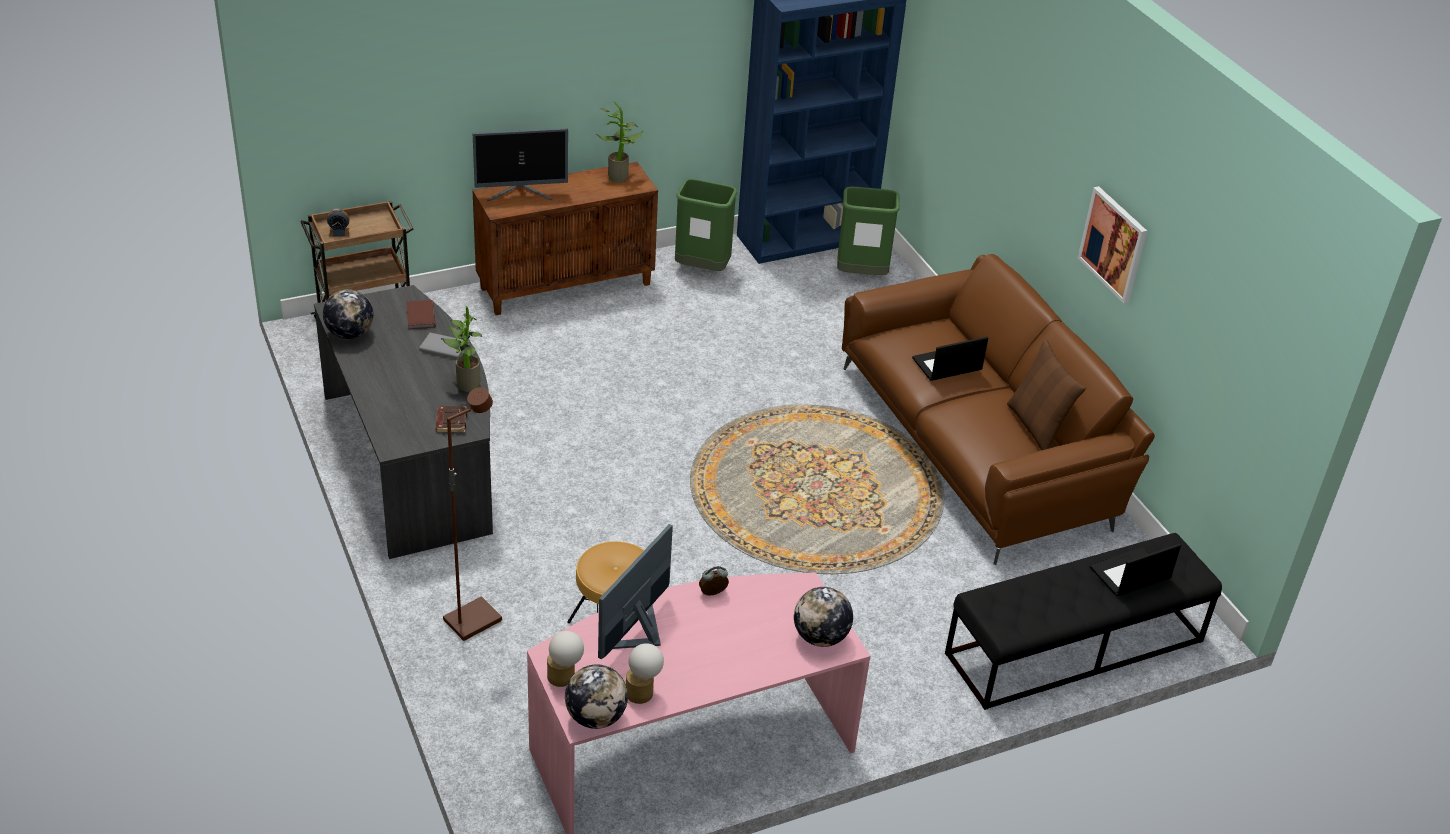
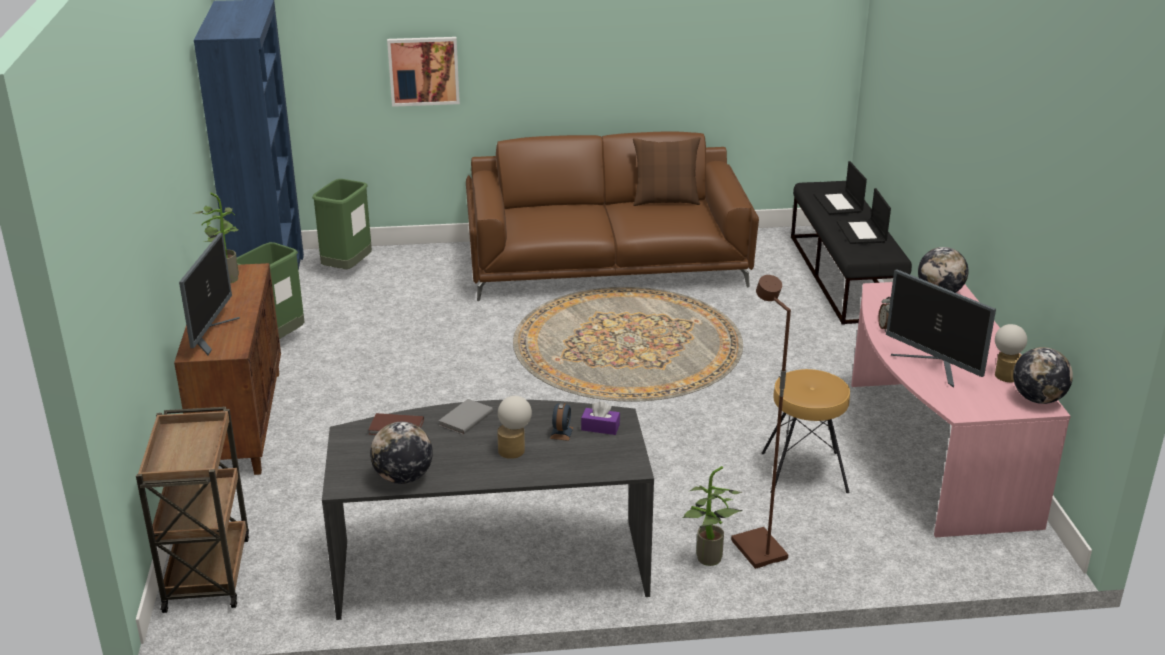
camera: 70 degrees left, 10 degrees down
alarm clock [327,209,349,237] -> alarm clock moved to [550,402,573,441]
brown book [436,406,467,433] -> purple tissue box [581,401,620,435]
potted plant [441,306,482,392] -> potted plant moved to [683,466,743,566]
table lamp [547,631,584,687] -> table lamp moved to [497,396,532,459]
laptop [912,337,988,381] -> laptop moved to [837,188,891,244]
picture [1078,186,1147,304] -> picture moved to [387,37,460,107]

